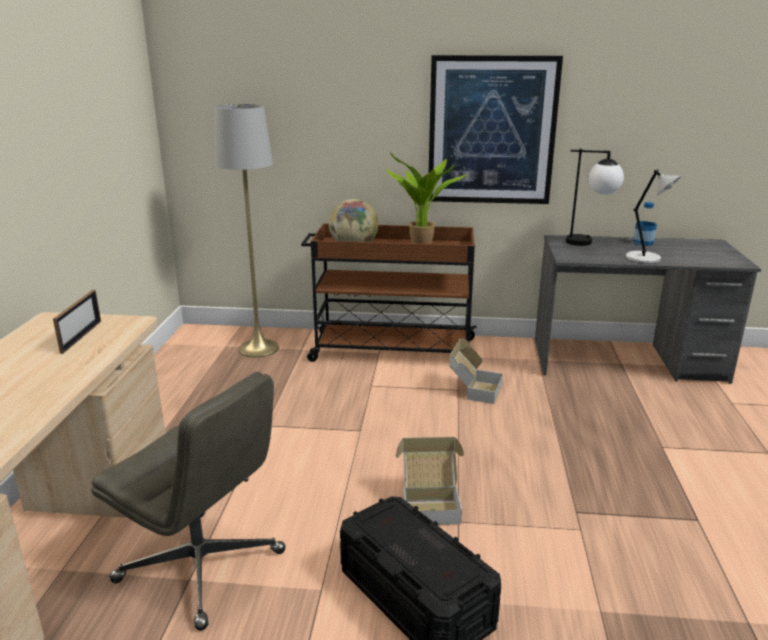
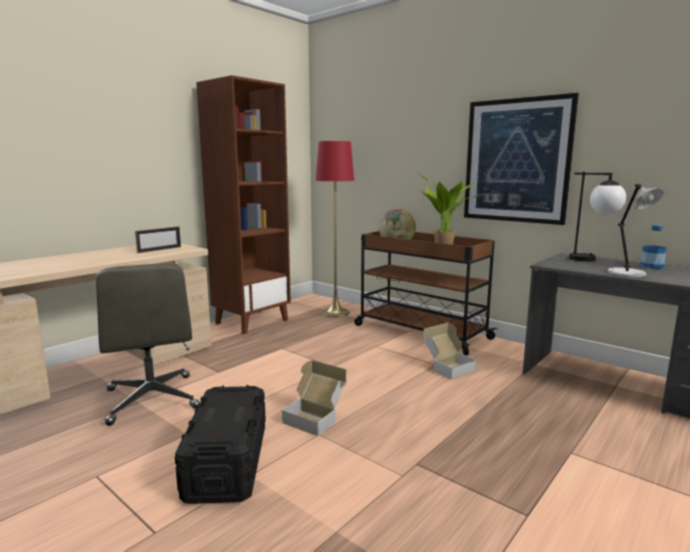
camera: 35 degrees right, 10 degrees down
grey floor lamp [215,104,279,358] -> red floor lamp [316,140,354,317]
none -> brown bookcase [196,75,291,334]

